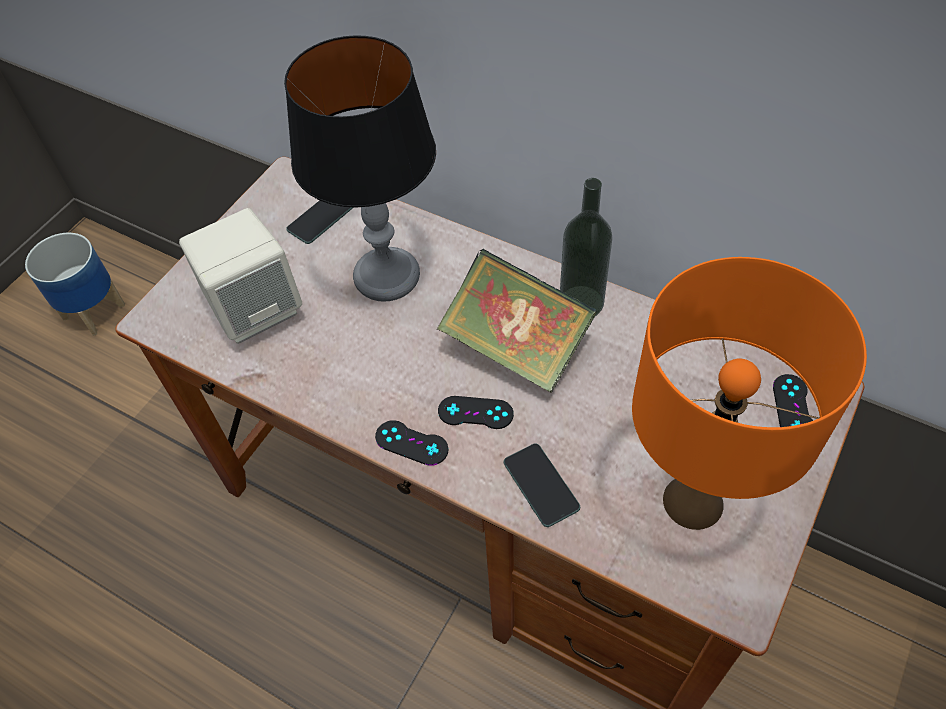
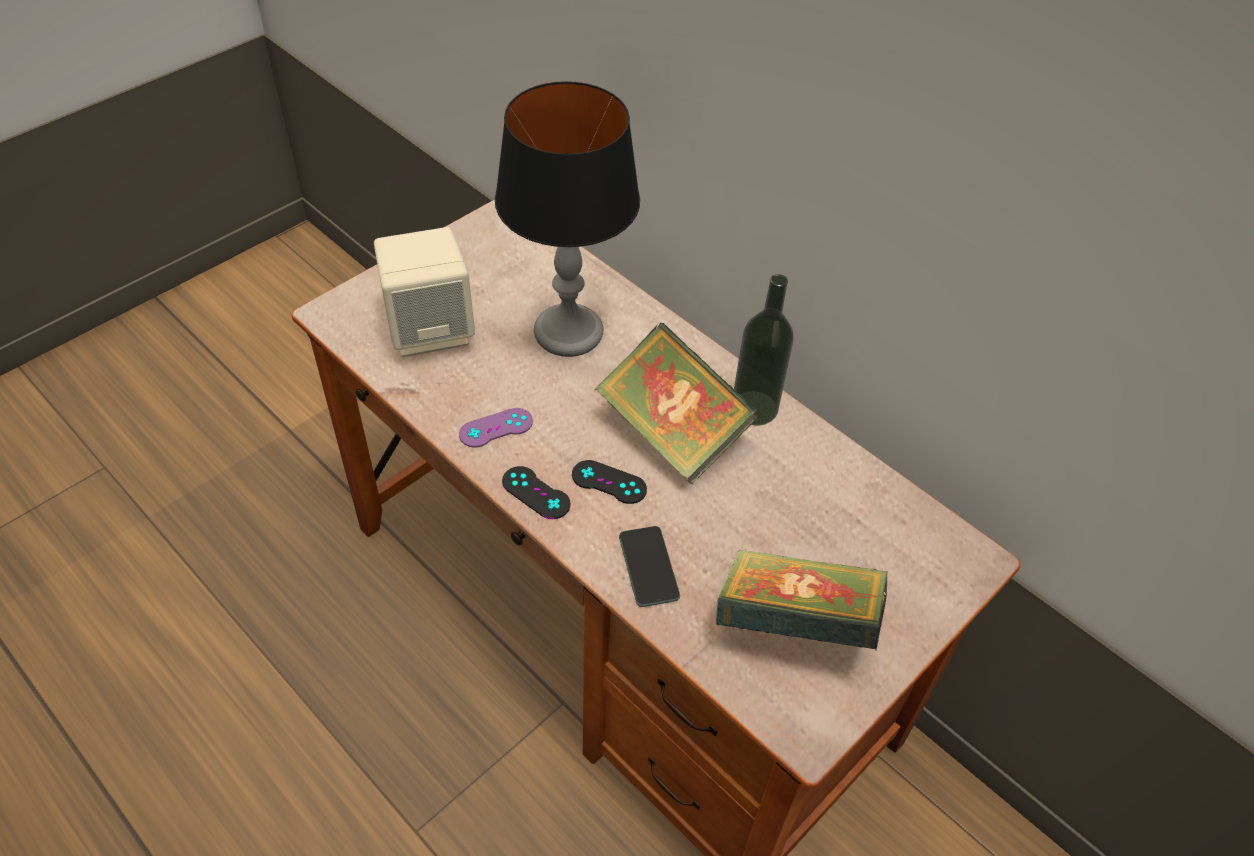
camera: 10 degrees right, 5 degrees down
planter [25,233,125,336] -> none
phone [286,200,354,244] -> none
orange table lamp [632,257,867,530] -> book [716,549,887,650]
black game controller [773,374,813,427] -> none
none -> purple game controller [459,408,533,448]

